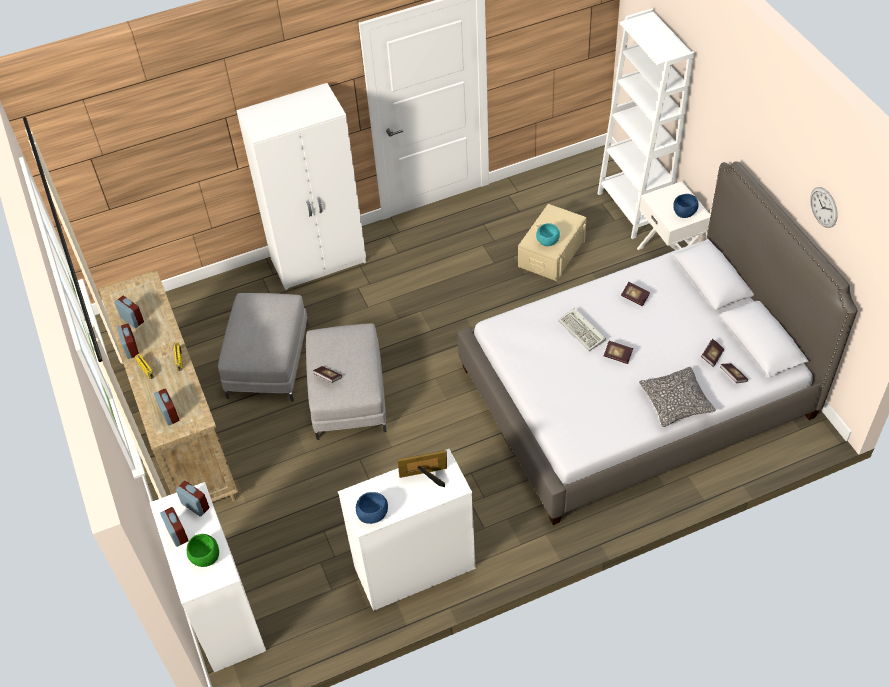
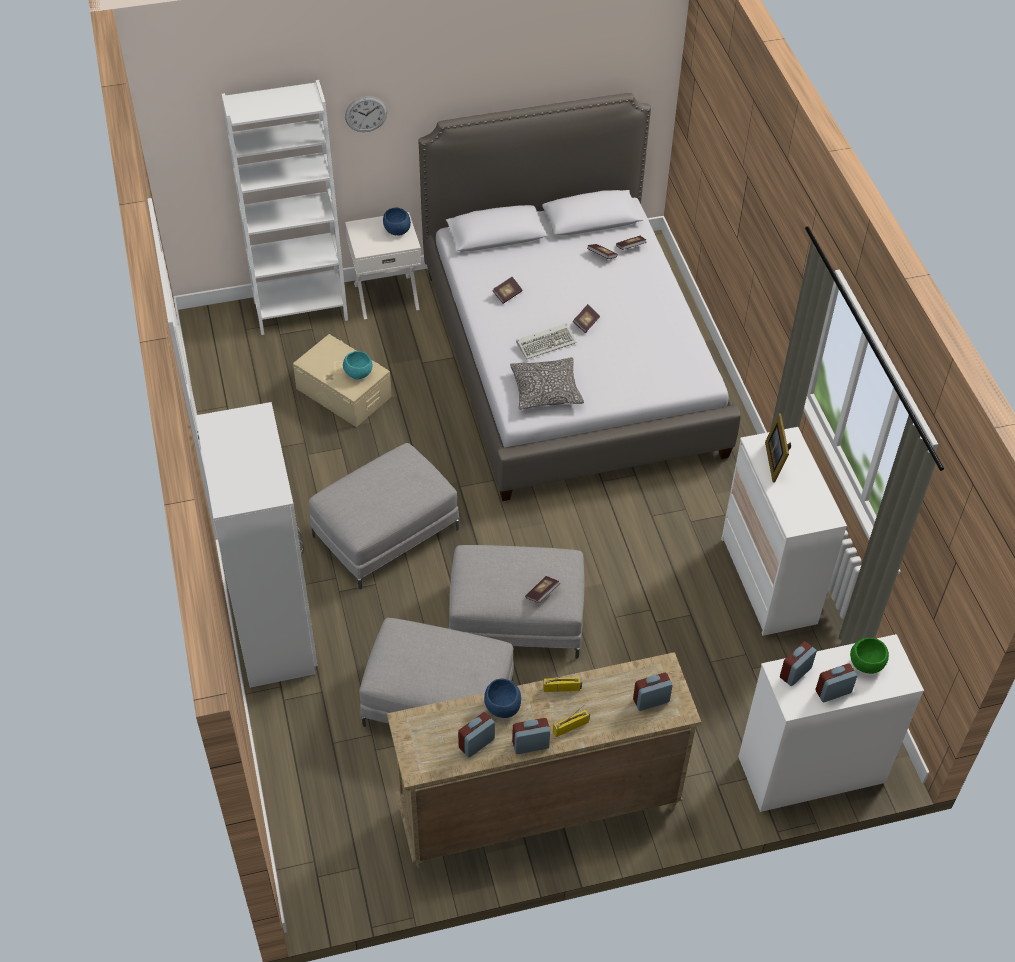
camera: 85 degrees left, 0 degrees up
blue bowl [356,492,388,524] -> blue bowl moved to [484,679,521,718]
pillow [639,367,716,427] -> pillow moved to [510,357,584,410]
wall clock [810,187,838,228] -> wall clock moved to [345,96,388,132]
none -> grey ottoman [309,443,459,589]

